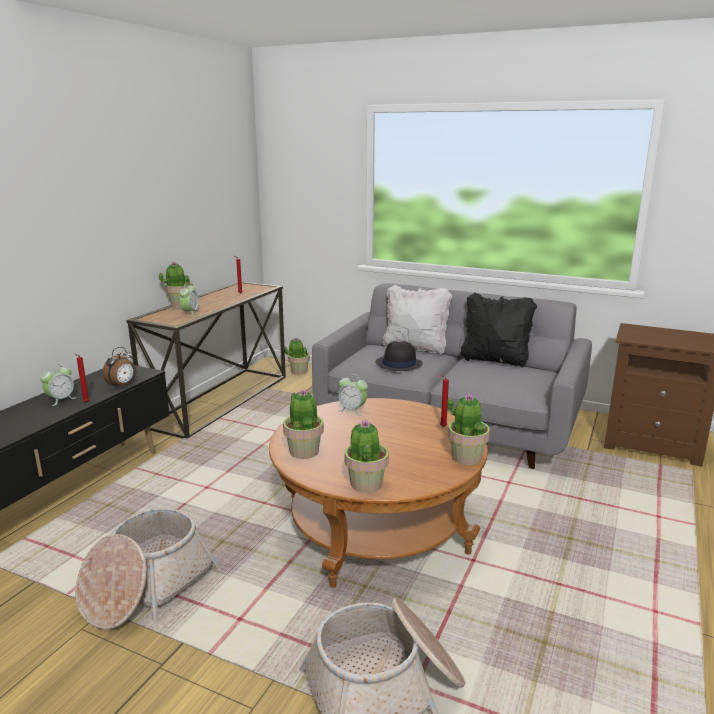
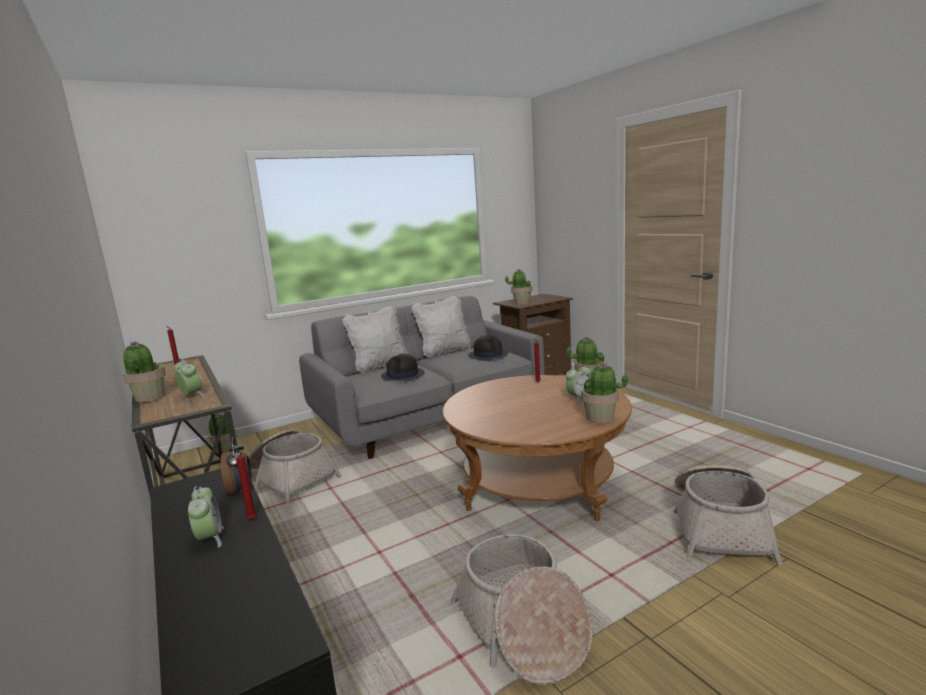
camera: 55 degrees left, 5 degrees down
potted plant [283,389,324,459] -> potted plant moved to [505,269,532,305]
alarm clock [338,374,368,416] -> alarm clock moved to [566,364,591,403]
black pillow [460,292,537,367] -> white pillow [412,296,471,359]
none -> basket [249,429,342,504]
none -> black hat [468,335,508,361]

